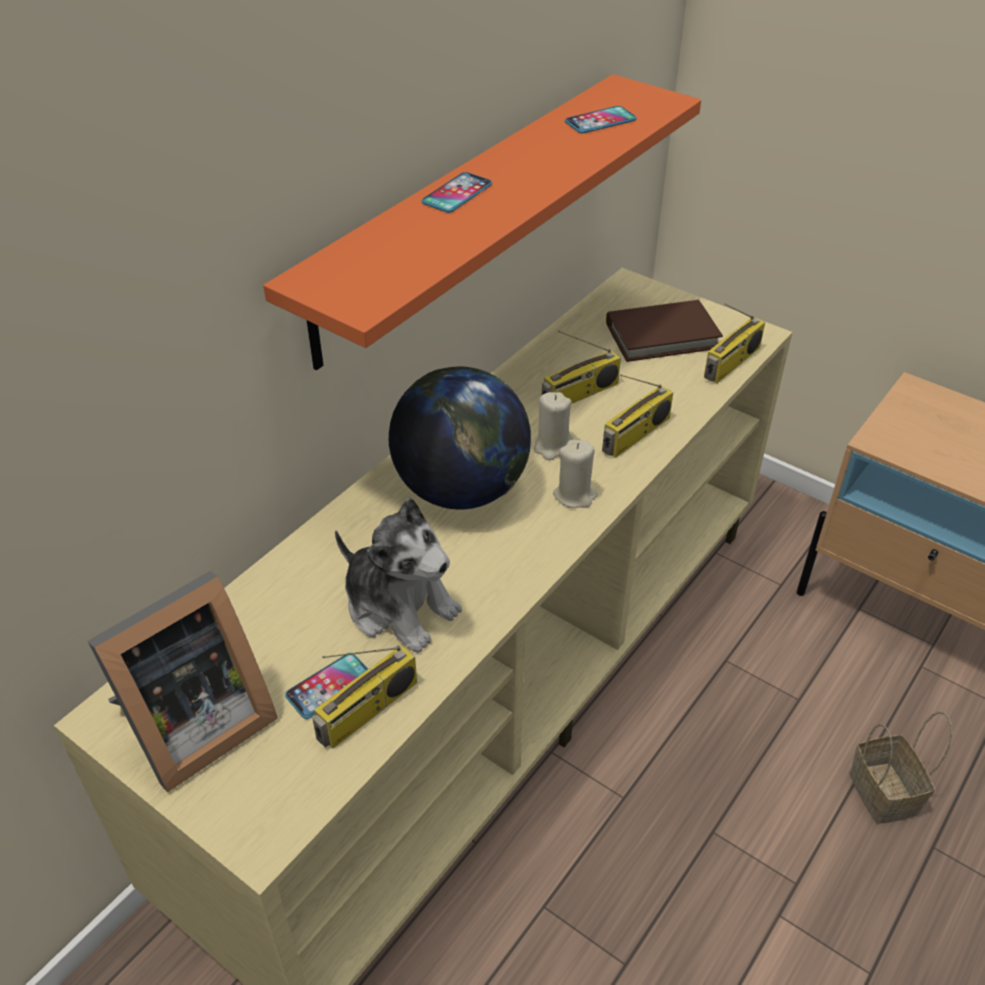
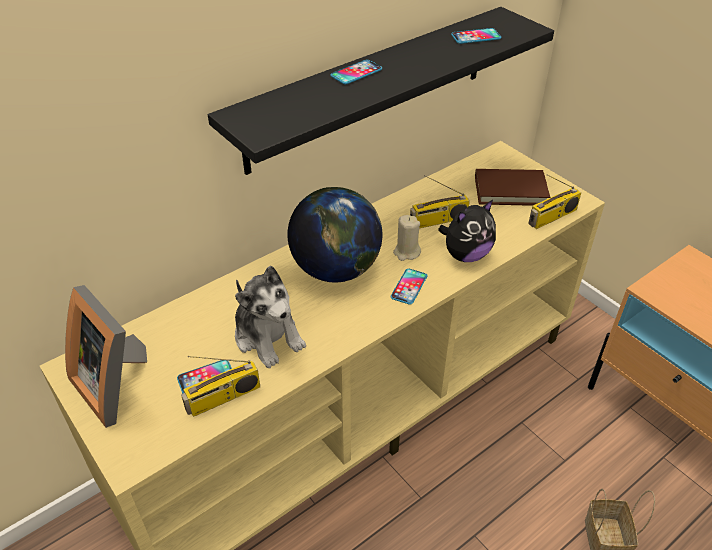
camera: 15 degrees right, 0 degrees up
picture frame [88,571,278,792] -> picture frame turned 75 degrees clockwise [65,285,147,428]
orange shelf [263,74,701,370] -> black shelf [208,7,554,175]
beige candle [553,440,598,508] -> phone [391,268,427,305]
radio [602,374,673,458] -> plush toy [438,200,496,262]

